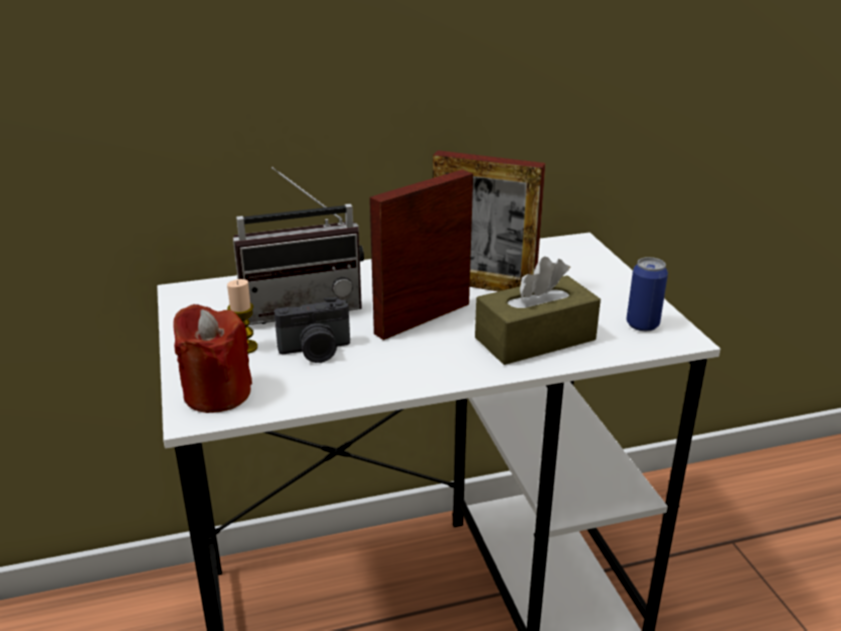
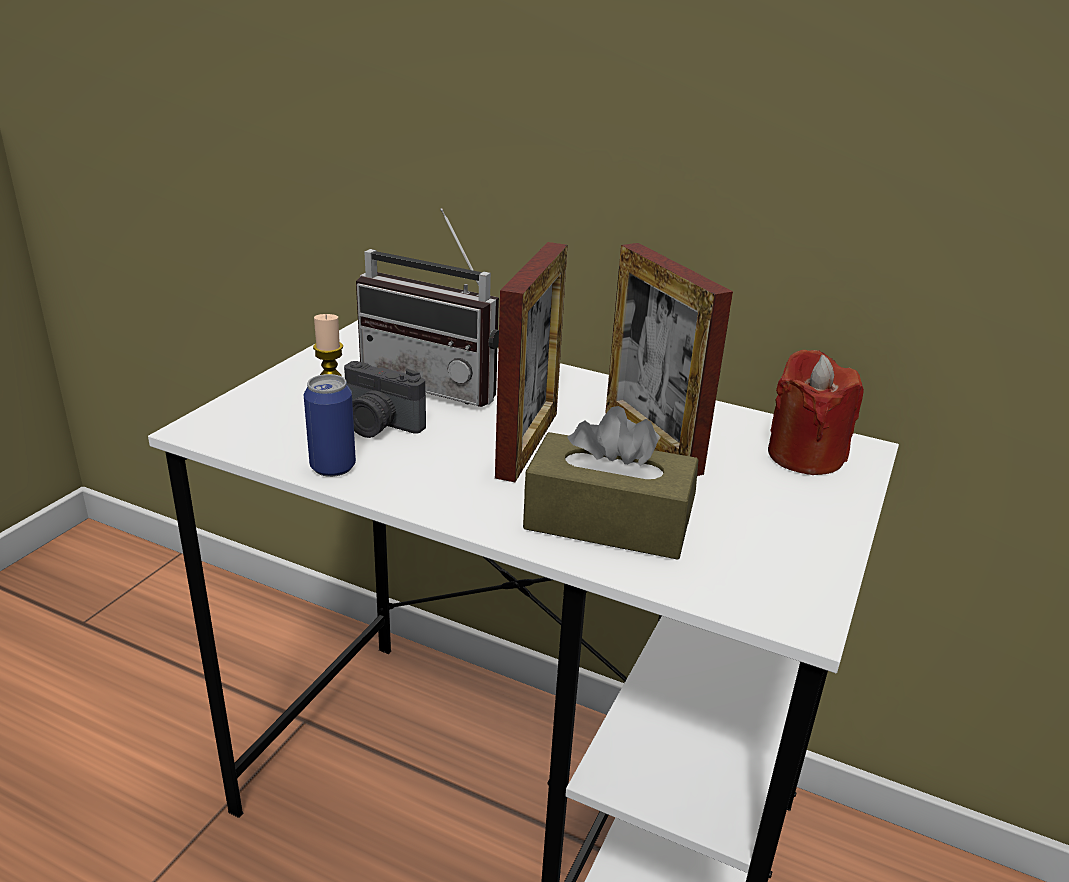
camera: 40 degrees right, 0 degrees up
red candle [173,304,252,413] -> red candle moved to [768,350,864,475]
picture frame [370,170,473,340] -> picture frame turned 105 degrees clockwise [495,242,568,482]
can [626,257,668,331] -> can moved to [304,374,356,477]

